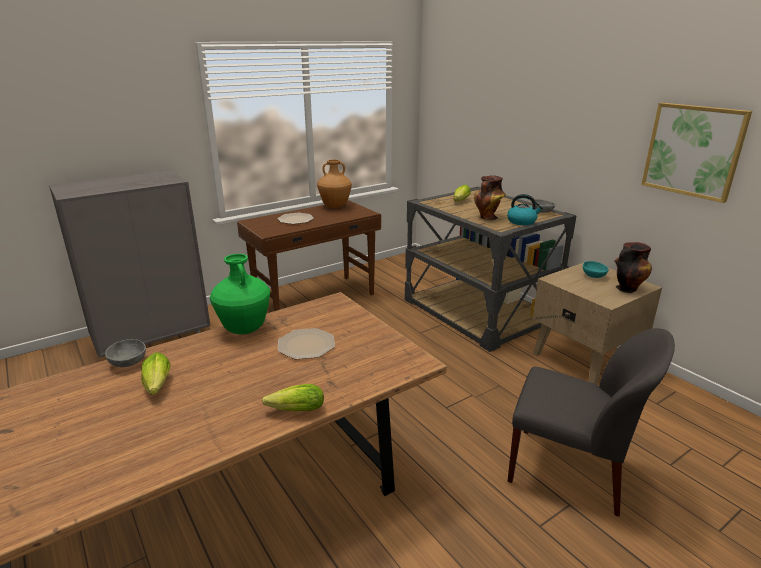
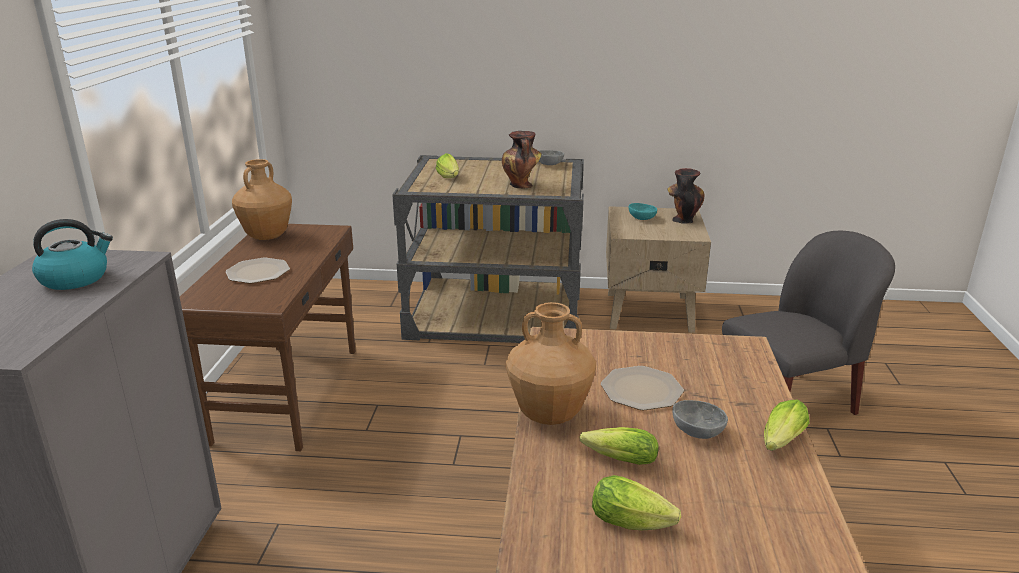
camera: 50 degrees left, 0 degrees up
grey bowl [105,339,146,367] -> grey bowl moved to [672,400,728,439]
green vase [210,254,270,334] -> brown vase [506,302,596,425]
kettle [507,194,543,225] -> kettle moved to [32,219,113,290]
picture [641,103,752,203] -> none
none -> lettuce [579,427,659,465]

